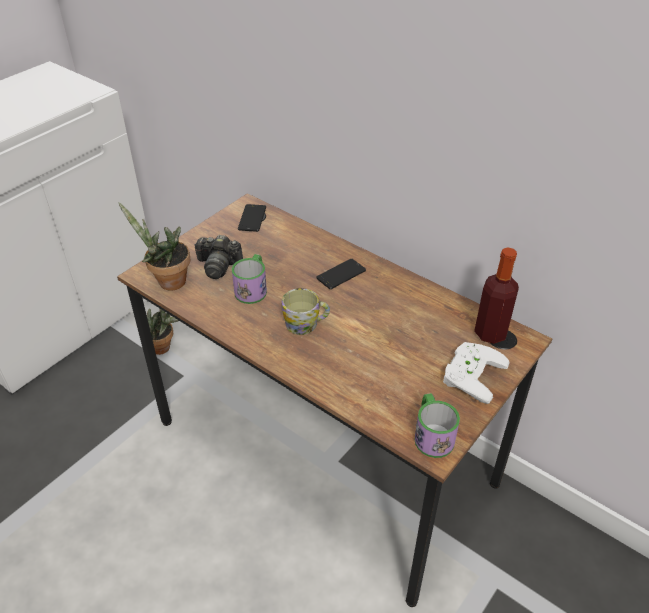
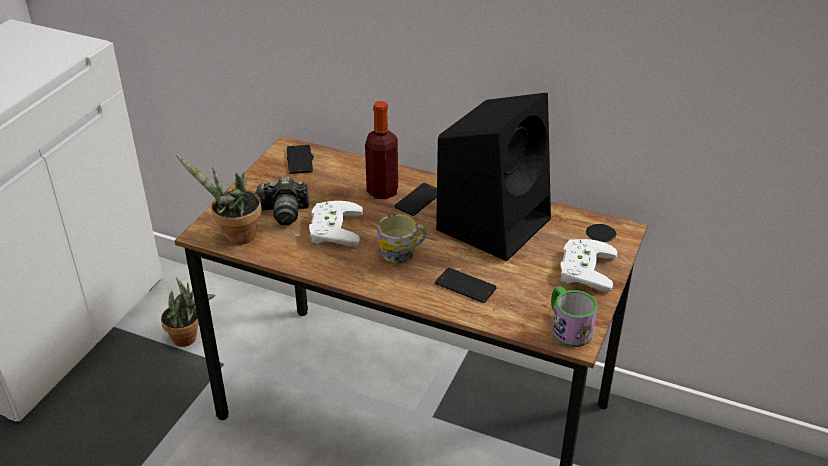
camera: 15 degrees left, 5 degrees down
mug [232,254,267,304] -> white game controller [309,201,363,246]
bottle [474,247,519,344] -> bottle moved to [365,101,398,199]
none -> phone [435,268,497,303]
none -> black speaker [436,92,551,261]

